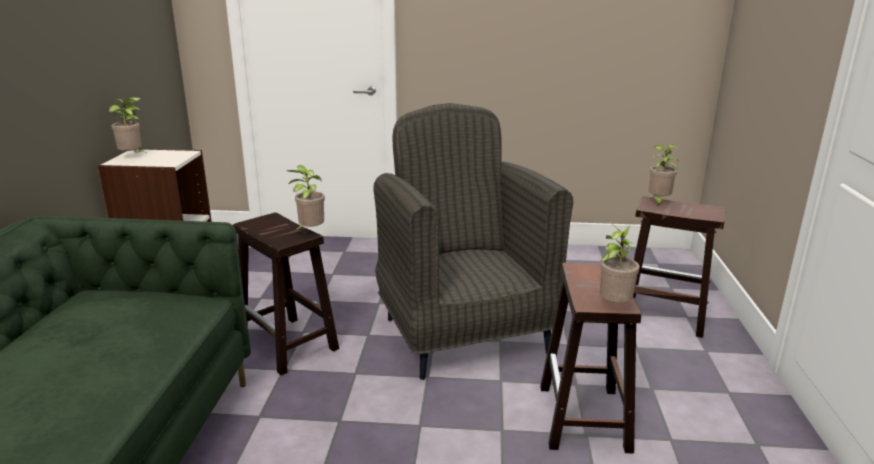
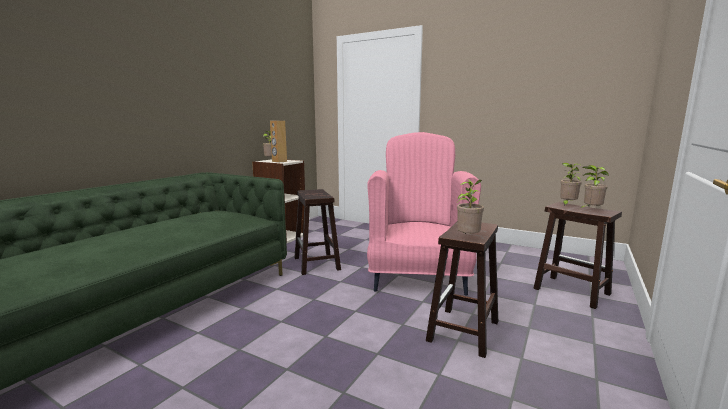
camera: 25 degrees right, 10 degrees down
potted plant [287,165,325,231] -> potted plant moved to [581,165,609,208]
grey armchair [374,103,573,380] -> pink armchair [367,132,481,296]
none -> brown speaker [270,120,287,163]

